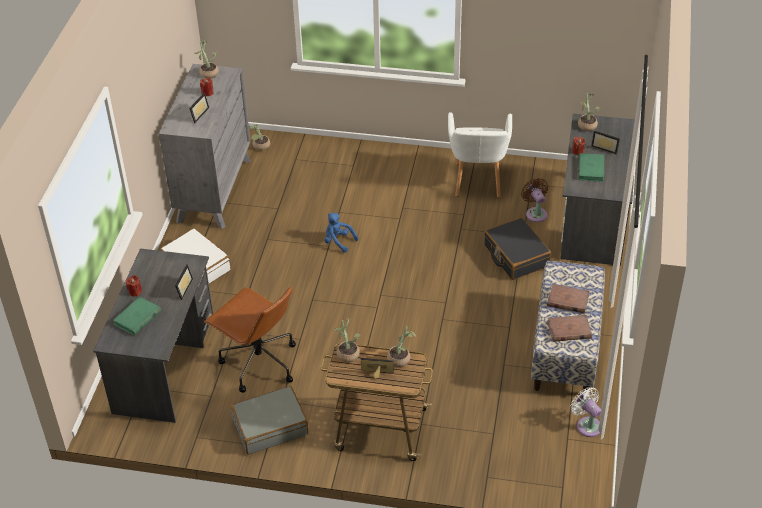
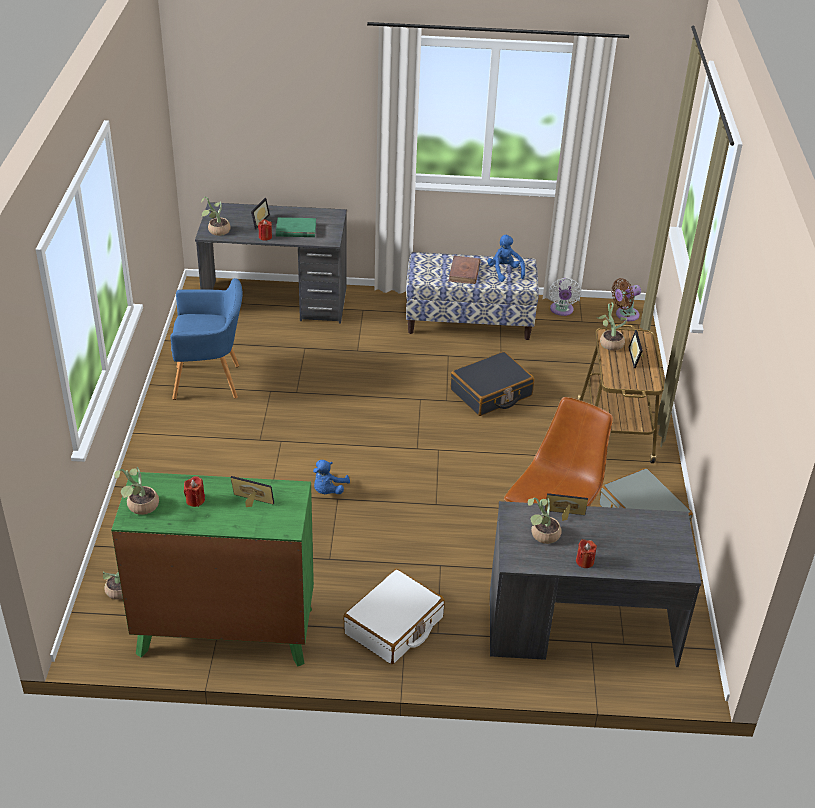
camera: 100 degrees left, 5 degrees down
green book [113,297,161,336] -> none
grey dresser [159,64,251,229] -> green dresser [111,472,314,667]
potted plant [335,319,360,362] -> potted plant moved to [528,498,562,544]
white armchair [448,112,512,198] -> blue armchair [170,278,243,400]
black suitcase [484,217,551,280] -> black suitcase moved to [450,352,534,416]
brown fan [521,178,548,222] -> brown fan moved to [612,278,641,321]
brown book [547,315,592,342] -> blue plush toy [487,235,525,282]
white fan [570,387,601,437] -> white fan turned 45 degrees counterclockwise [549,278,581,316]

